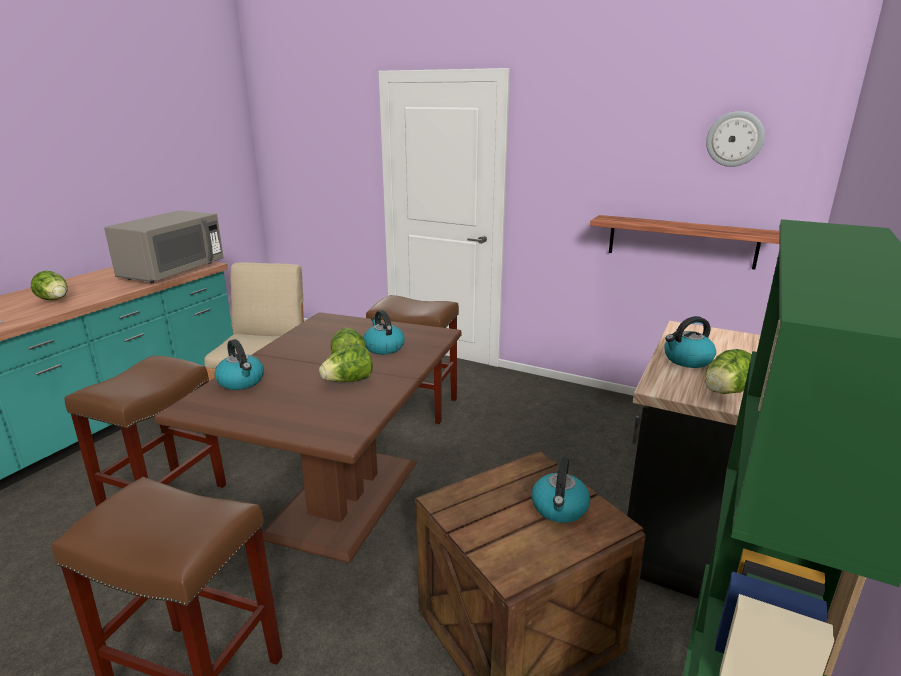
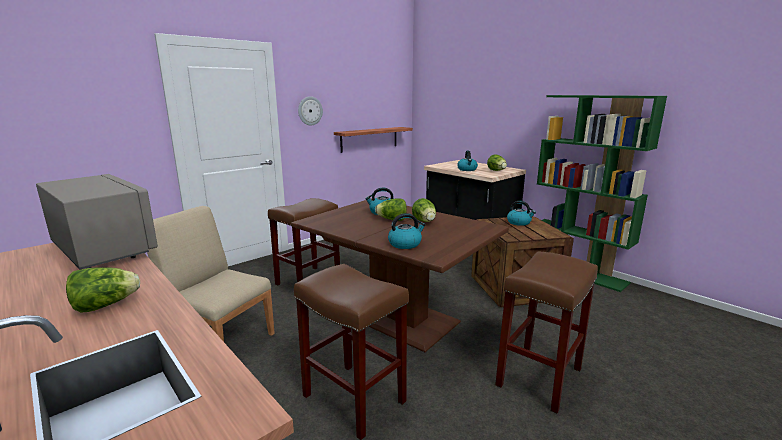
camera: 70 degrees left, 5 degrees down
wall clock [706,111,765,167] -> wall clock moved to [298,96,323,126]

